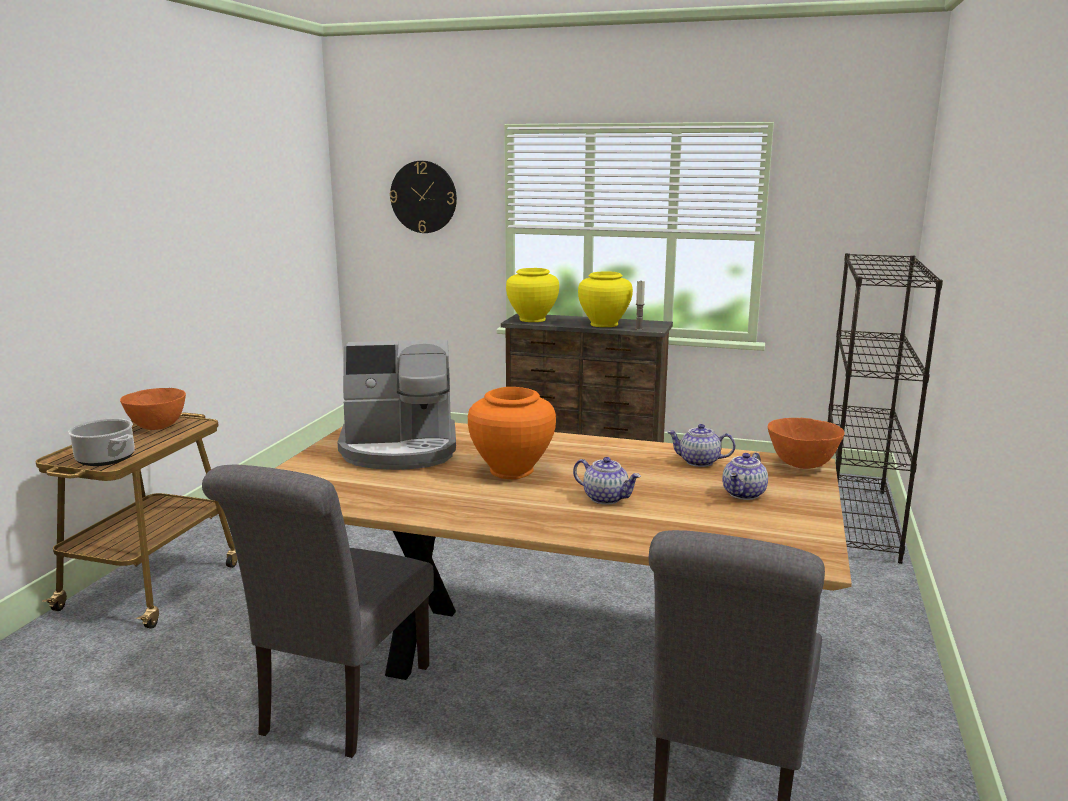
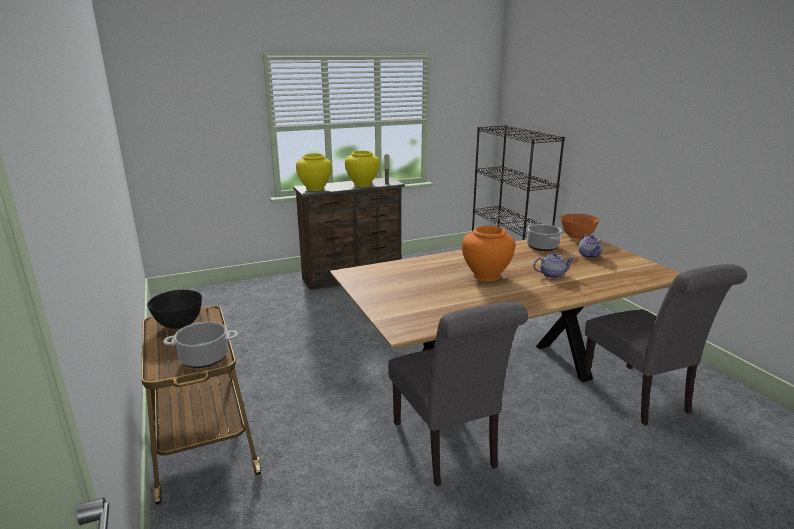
camera: 40 degrees left, 5 degrees up
orange bowl [120,388,186,430] -> black bowl [147,290,202,329]
coffee machine [338,339,456,470] -> none
wall clock [390,161,457,233] -> none
teapot [667,424,735,467] -> cooking pot [527,224,562,251]

